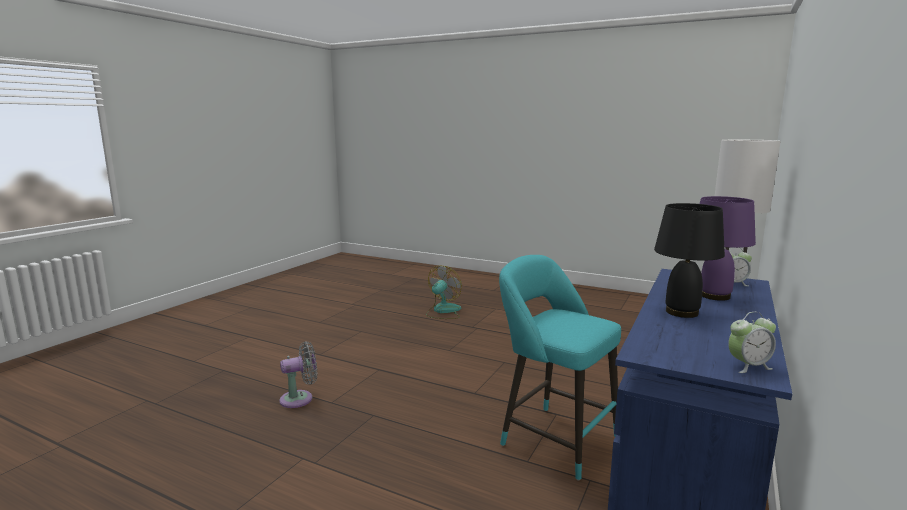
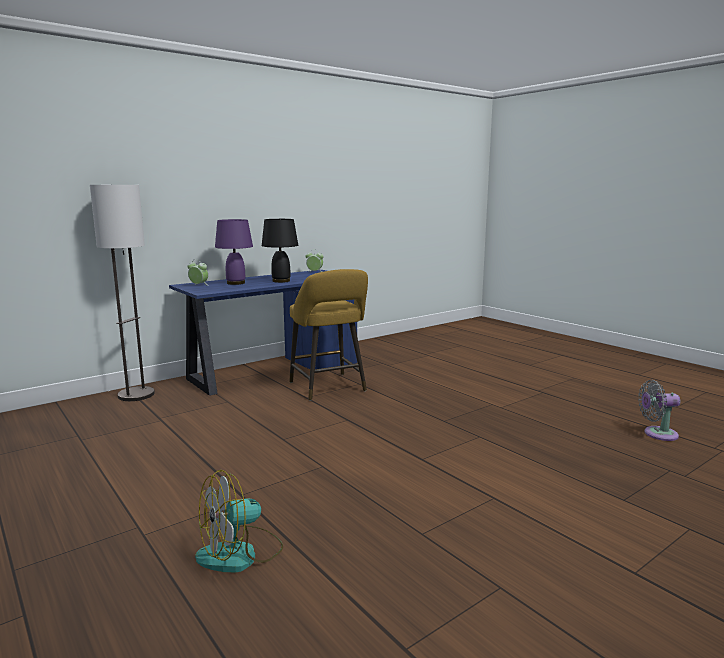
camera: 155 degrees left, 0 degrees up
grey fan [279,342,317,408] -> grey fan moved to [638,380,680,441]
turquoise stool [499,255,621,481] -> yellow stool [289,269,368,401]

